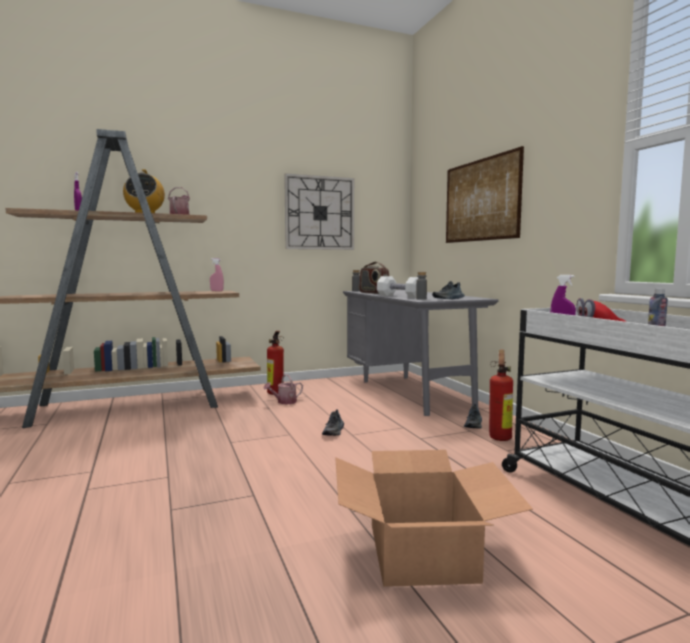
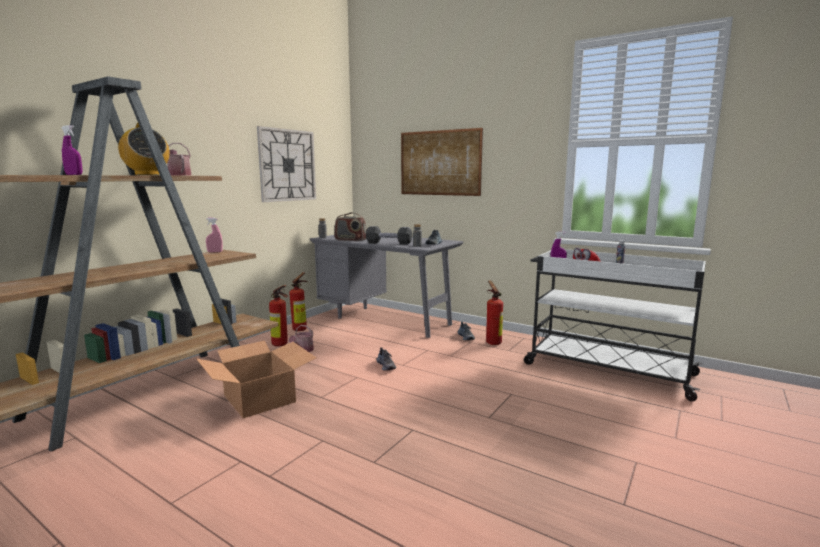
camera: 35 degrees left, 5 degrees up
cardboard box [335,450,533,587] -> cardboard box moved to [196,341,317,418]
white dumbbell [377,276,418,298] -> black dumbbell [366,226,412,245]
none -> fire extinguisher [289,272,308,331]

